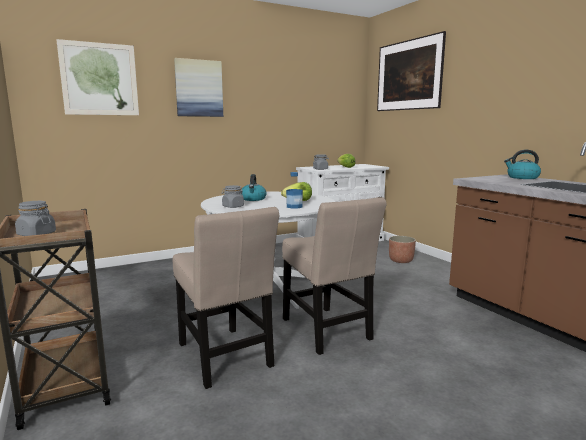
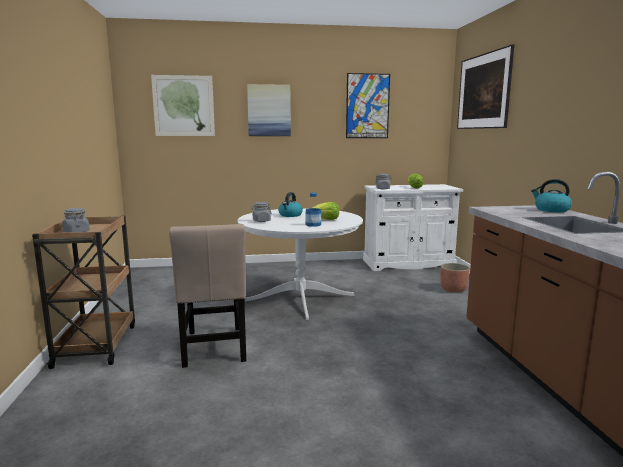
camera: 20 degrees right, 0 degrees up
beige chair [282,197,387,355] -> none
none -> picture [346,73,390,138]

